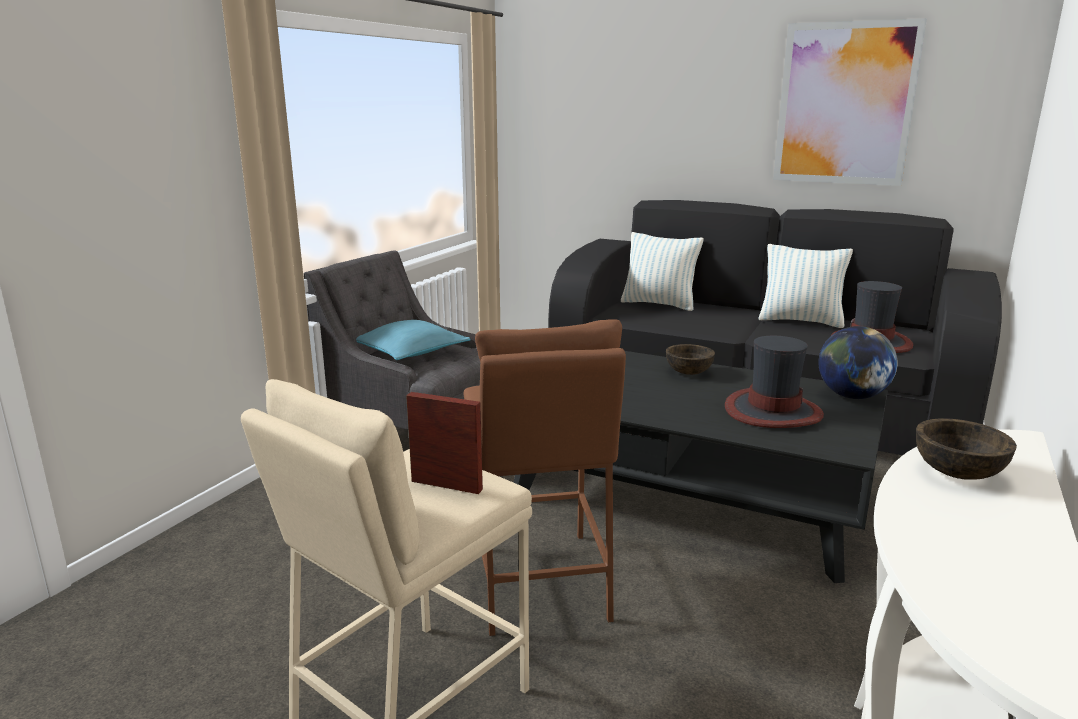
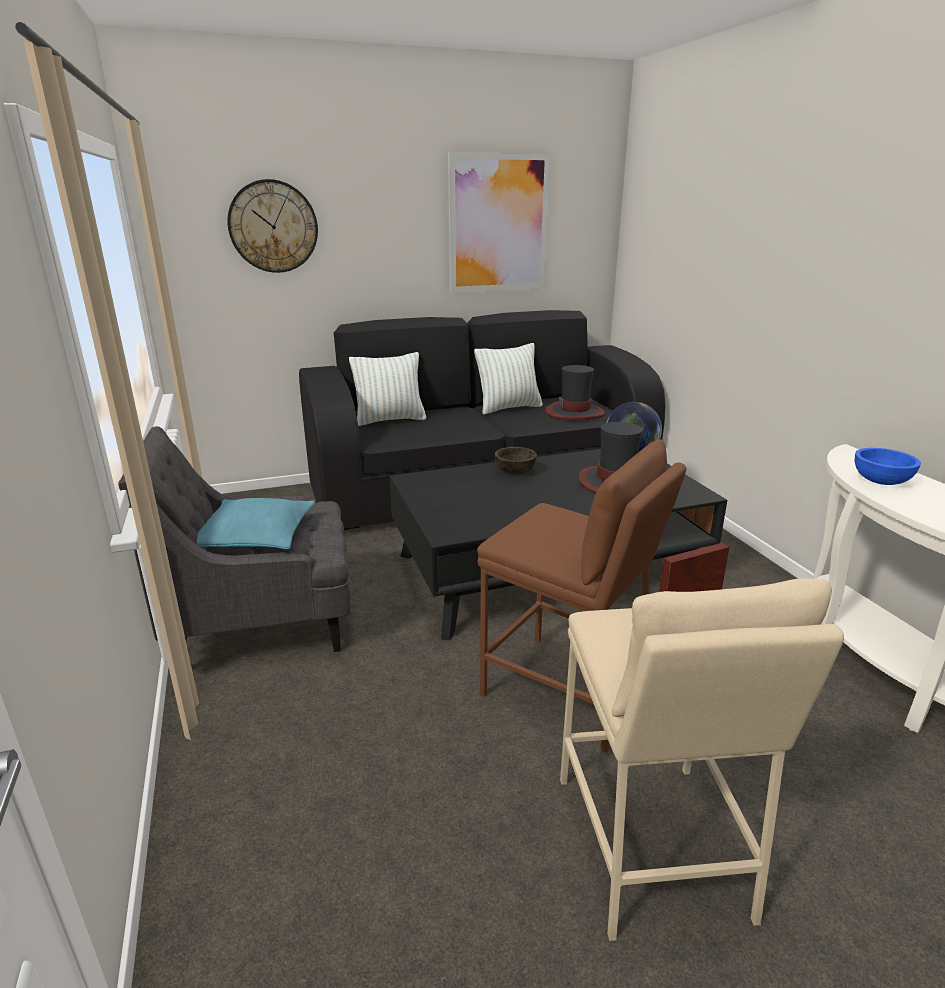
camera: 45 degrees left, 5 degrees up
brown bowl [916,418,1017,480] -> blue bowl [854,448,921,485]
none -> wall clock [227,179,318,273]

